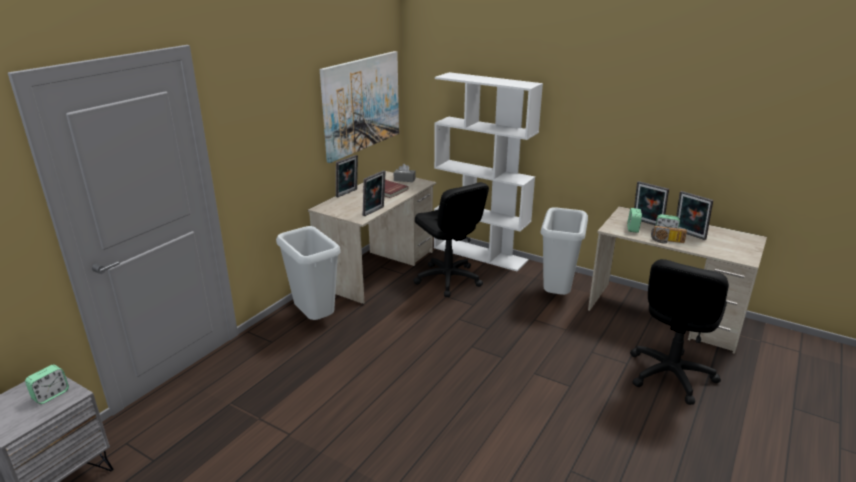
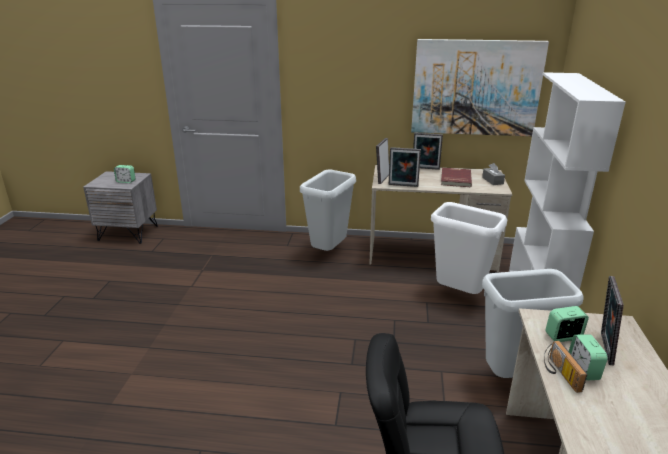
camera: 65 degrees right, 0 degrees up
black office chair [413,182,489,297] -> white trash can [431,202,507,294]
picture frame [676,191,713,240] -> picture frame moved to [376,138,389,184]

